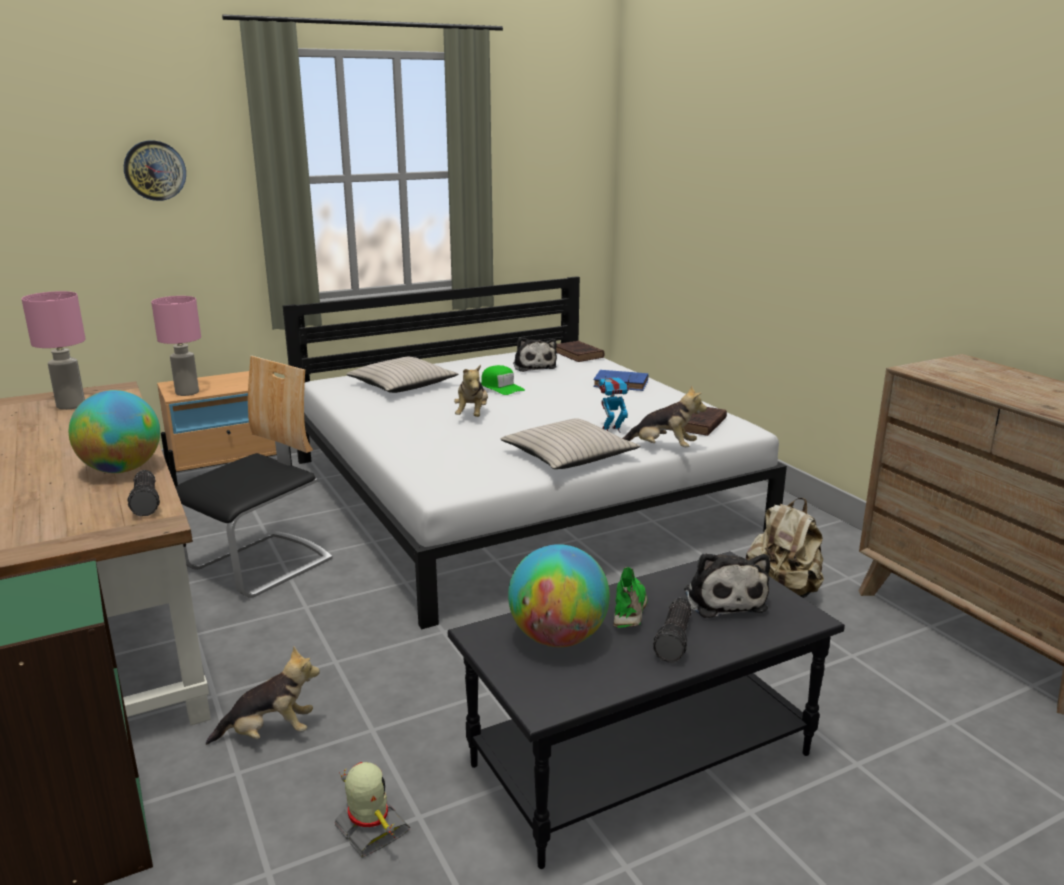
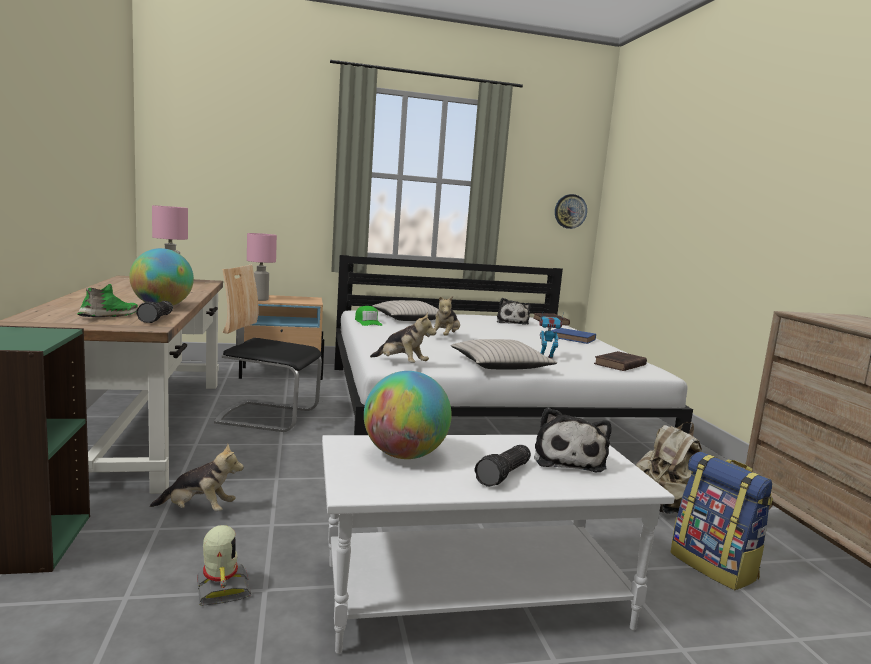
camera: 15 degrees right, 10 degrees down
wall clock [124,140,186,201] -> wall clock moved to [555,194,587,229]
chair [176,356,333,598] -> chair turned 135 degrees counterclockwise [214,264,322,432]
black coffee table [448,551,845,869] -> white coffee table [322,435,675,654]
green cap [481,365,525,395] -> green cap moved to [355,306,382,326]
green shoe [613,567,648,628] -> green shoe moved to [77,284,138,317]
plush toy [622,385,707,447] -> plush toy moved to [370,312,436,363]
none -> backpack [671,452,773,590]

